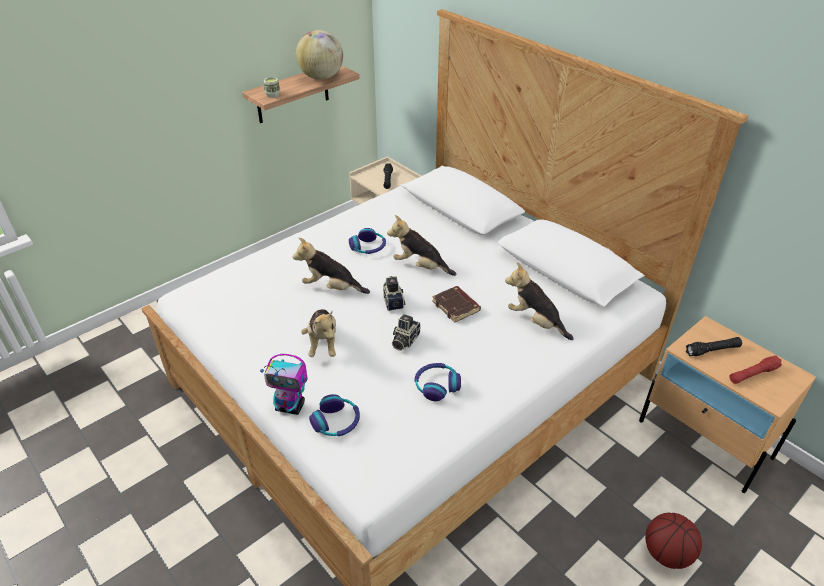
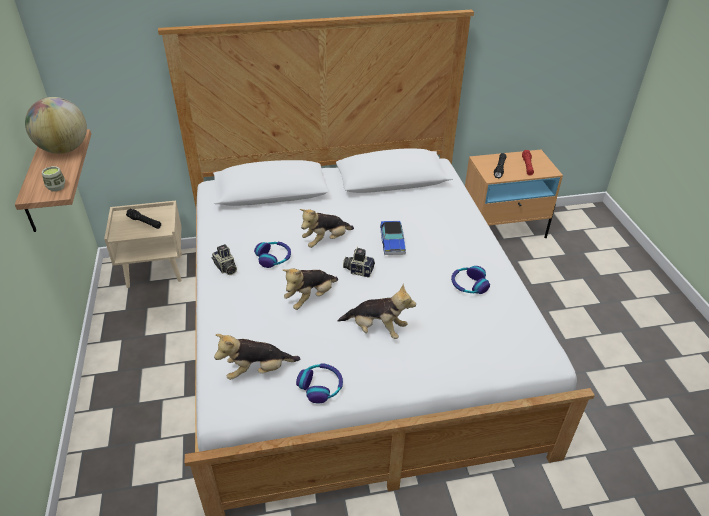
camera: 60 degrees left, 0 degrees up
toy robot [260,354,308,415] -> none
headphones [309,394,360,436] -> headphones moved to [296,364,343,403]
camera [392,314,420,351] -> camera moved to [212,244,237,275]
brown book [432,286,481,323] -> toy car [380,221,406,255]
plush toy [505,263,574,340] -> plush toy moved to [214,334,300,380]
basketball [645,513,702,569] -> none

